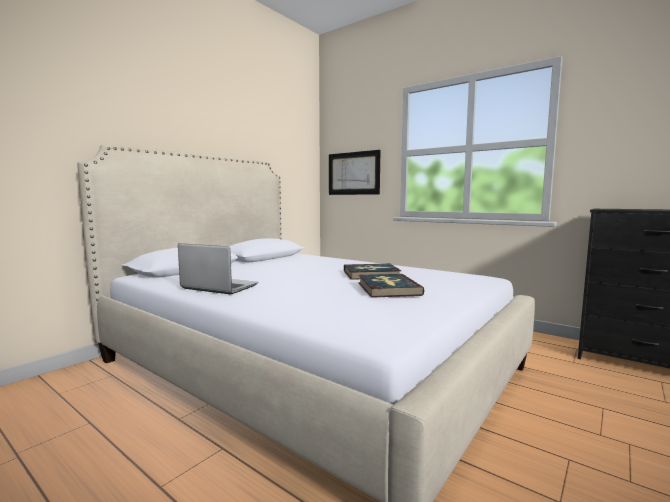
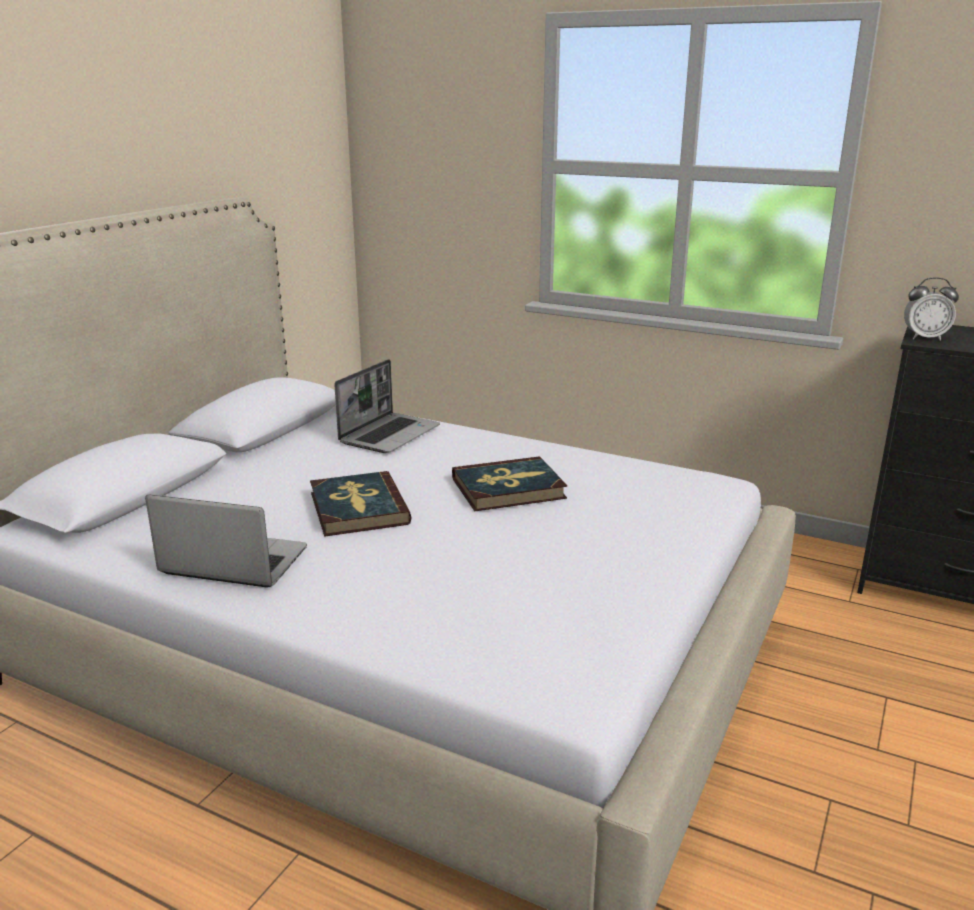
camera: 10 degrees left, 15 degrees up
picture [329,150,380,195] -> none
book [358,274,424,298] -> book moved to [310,471,412,537]
none -> laptop [334,359,440,453]
none -> alarm clock [904,277,959,341]

